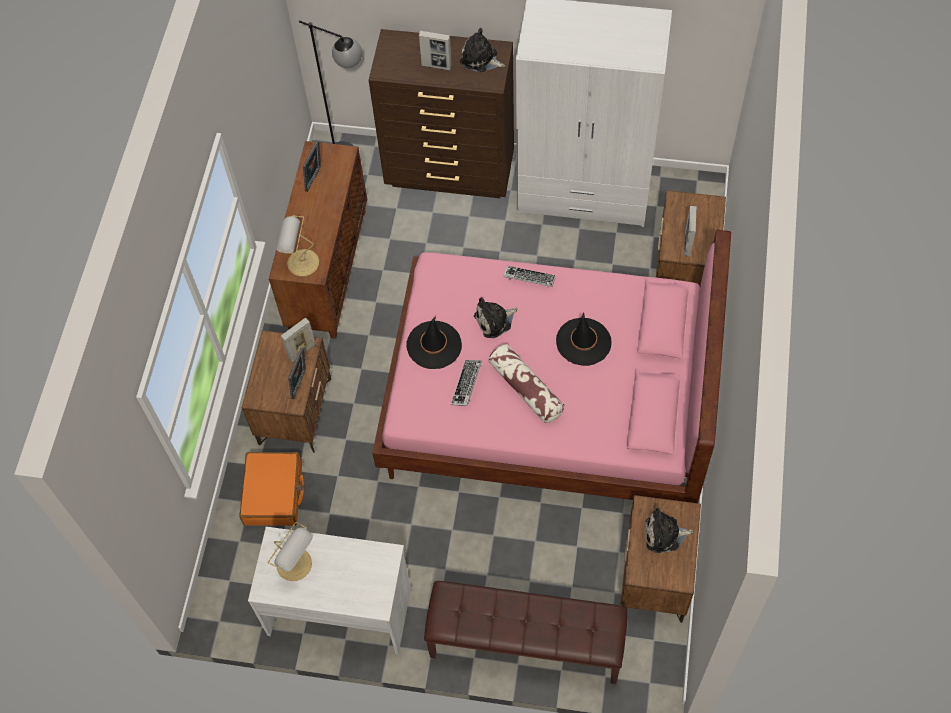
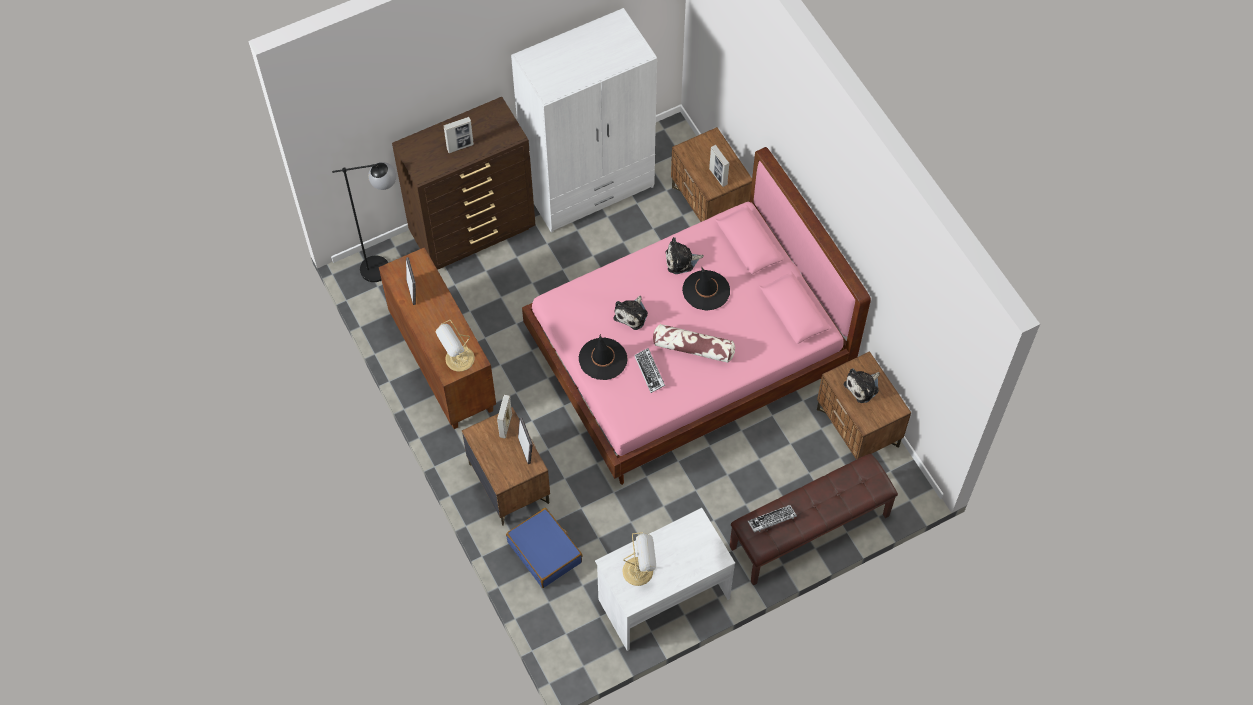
camera: 40 degrees left, 0 degrees up
orange suitcase [239,452,304,526] -> blue suitcase [506,508,582,588]
plush toy [460,28,505,72] -> plush toy moved to [665,237,704,274]
keyboard [503,266,556,288] -> keyboard moved to [747,505,797,533]

